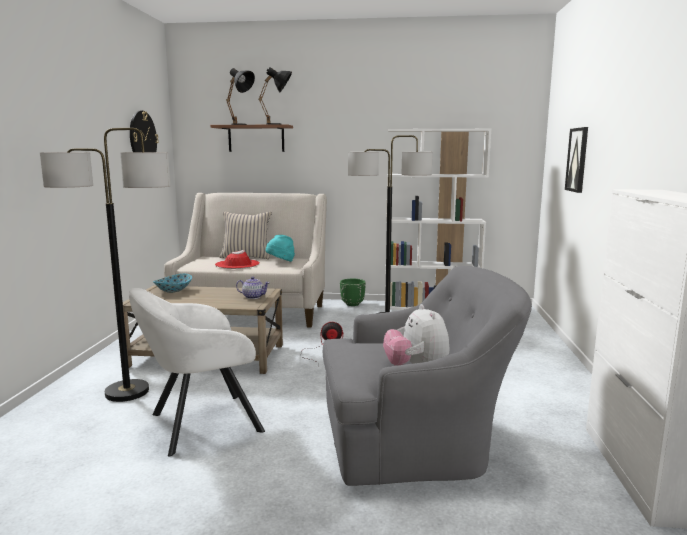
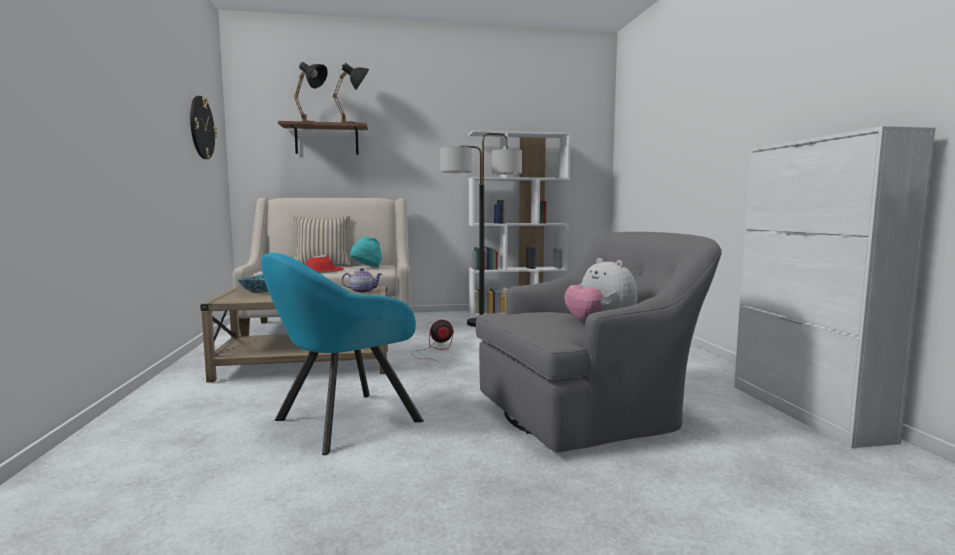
camera: 15 degrees left, 5 degrees down
floor lamp [40,128,170,402] -> none
white armchair [129,288,265,456] -> turquoise armchair [261,253,424,455]
green planter [340,279,366,306] -> none
picture [565,127,588,193] -> none

